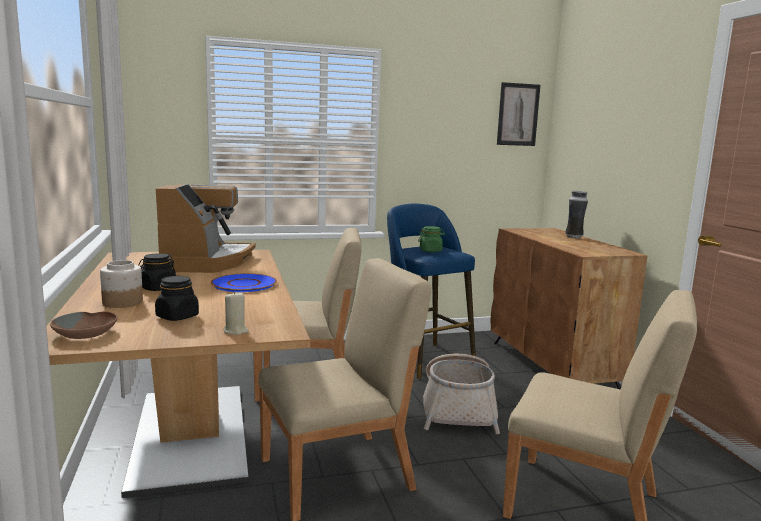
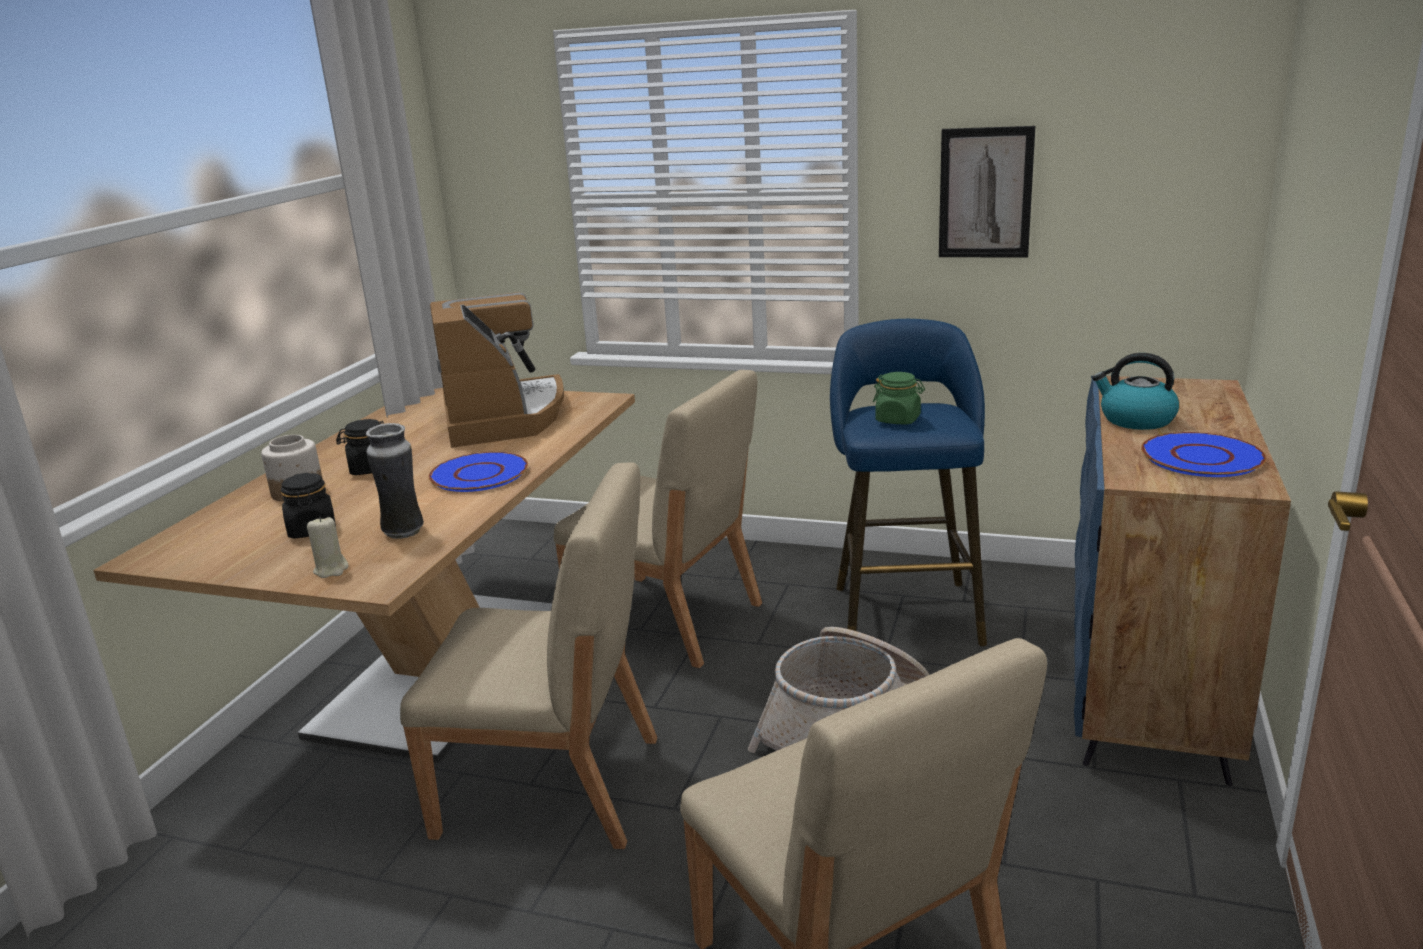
camera: 35 degrees right, 10 degrees up
brown bowl [50,311,118,339] -> none
coffee machine [156,184,255,273] -> coffee machine turned 45 degrees counterclockwise [430,292,564,448]
brown cabinet [491,228,648,390] -> blue cabinet [1074,376,1291,786]
picture [497,82,540,146] -> picture moved to [939,126,1035,257]
vase [565,191,588,238] -> vase moved to [366,423,424,539]
none -> kettle [1092,353,1179,430]
none -> blue plate [1141,432,1266,477]

